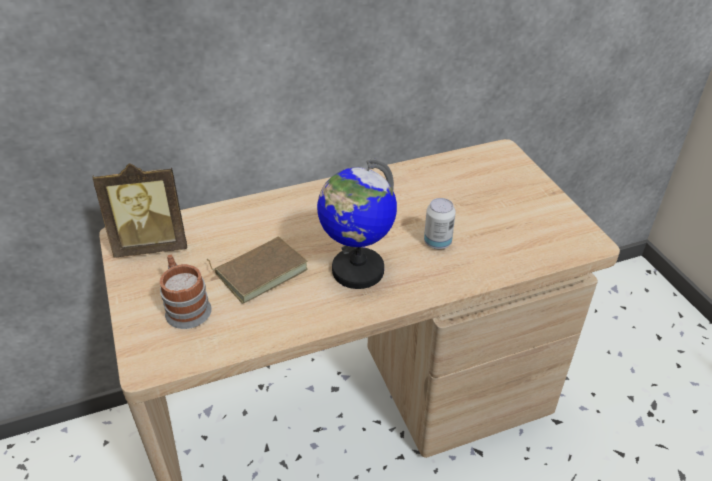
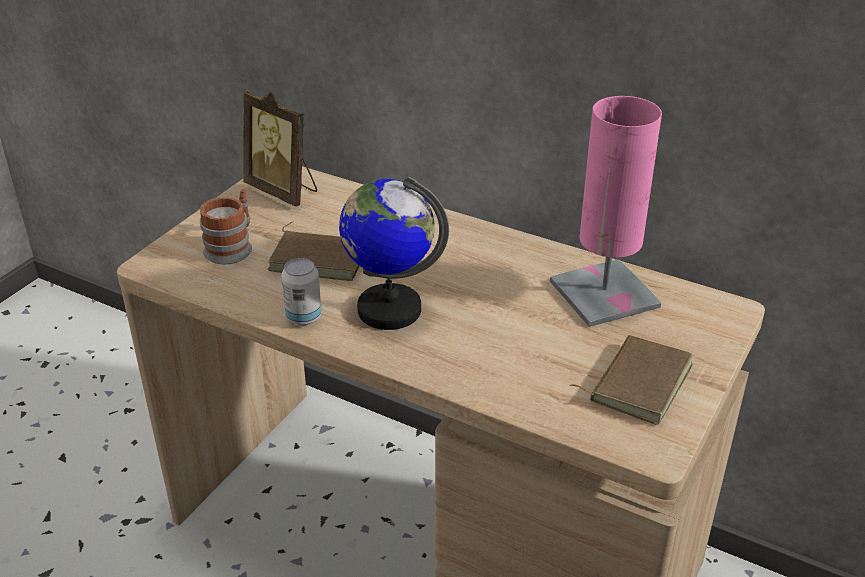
camera: 50 degrees right, 5 degrees down
can [424,198,456,249] -> can moved to [281,258,322,325]
none -> pink table lamp [550,96,662,327]
none -> brown book [570,335,693,425]

